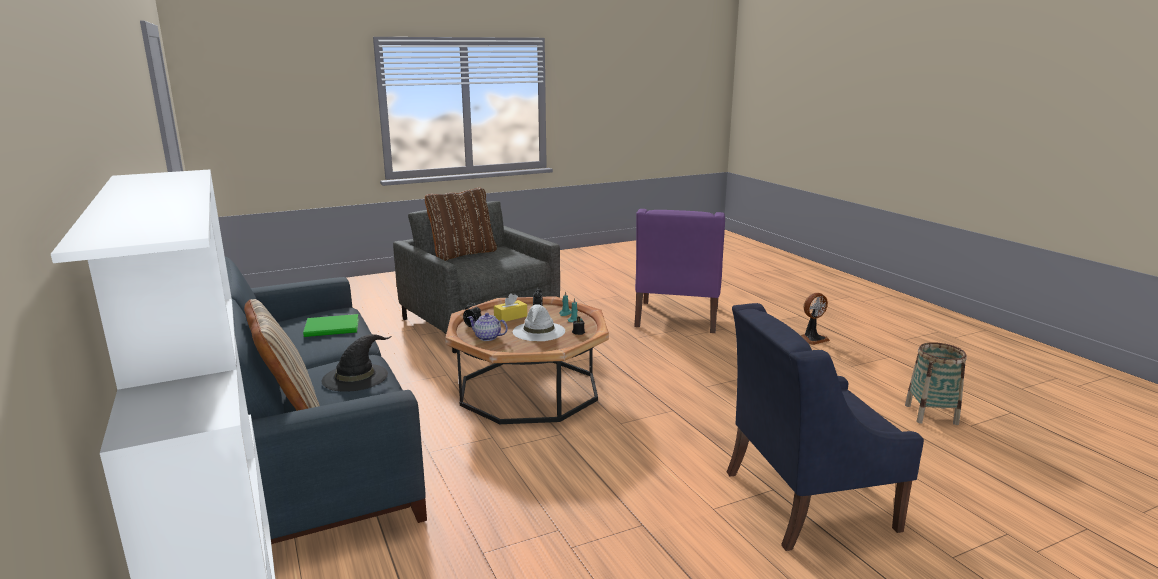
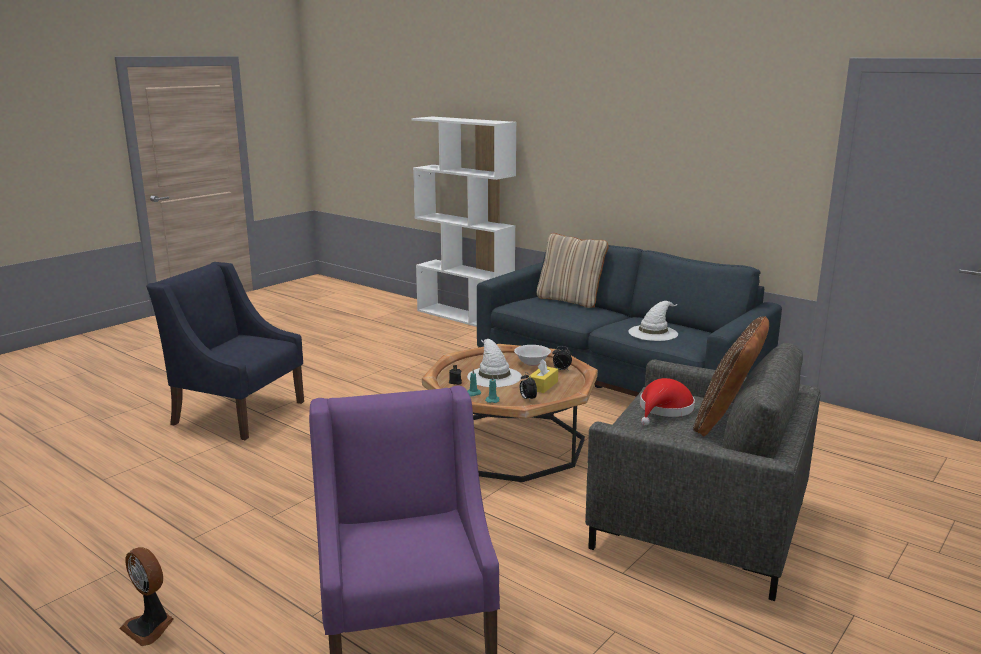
camera: 155 degrees right, 0 degrees up
green book [303,314,359,337] -> white hat [628,301,678,341]
black hat [322,334,391,392] -> none
teapot [468,313,508,341] -> white bowl [514,345,551,366]
blue armchair [727,303,924,551] -> blue armchair turned 120 degrees counterclockwise [146,262,304,440]
fan [801,293,830,345] -> fan turned 90 degrees counterclockwise [119,547,174,646]
basket [905,342,967,425] -> none
none -> red hat [640,378,695,425]

